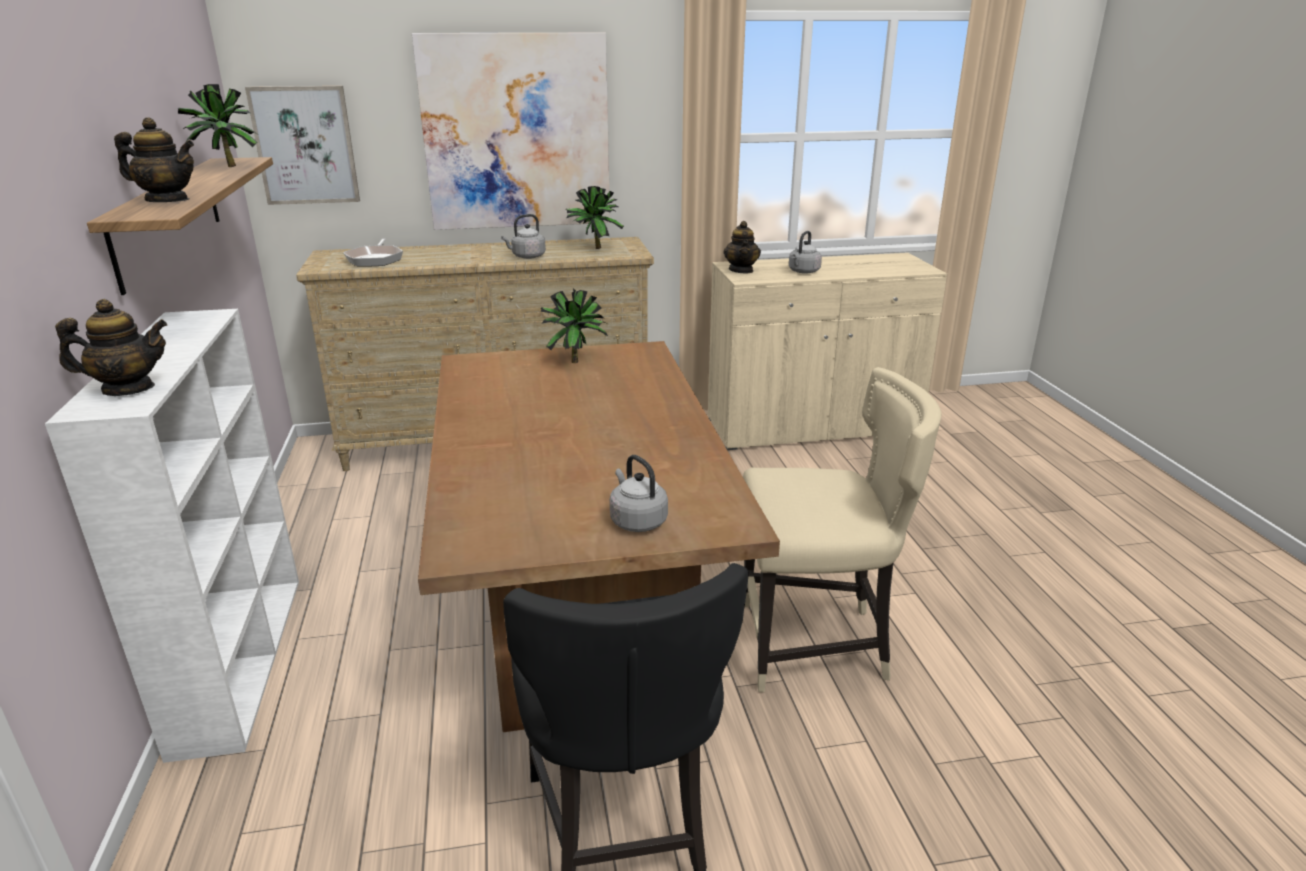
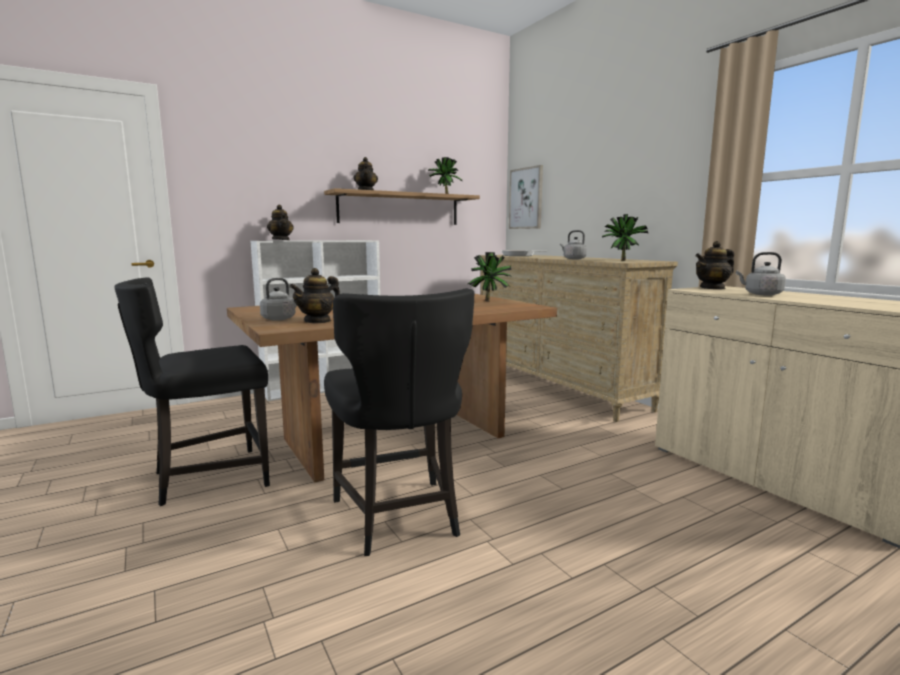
camera: 70 degrees right, 15 degrees down
picture [412,33,610,230] -> none
beige chair [743,367,941,692] -> black chair [324,289,474,556]
none -> teapot [289,268,340,324]

